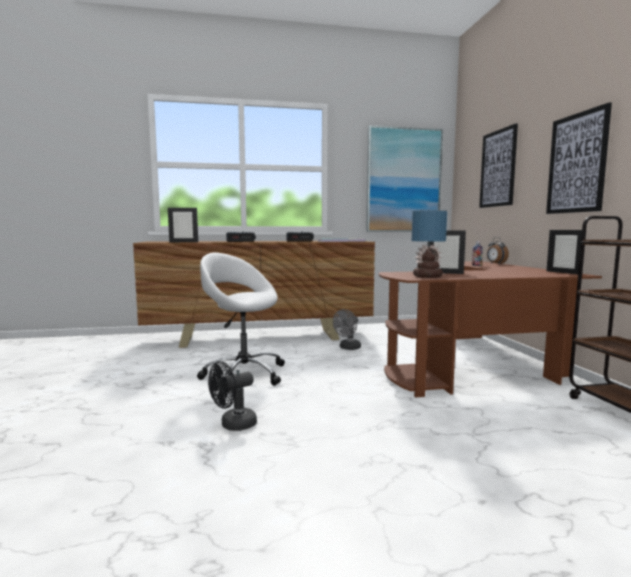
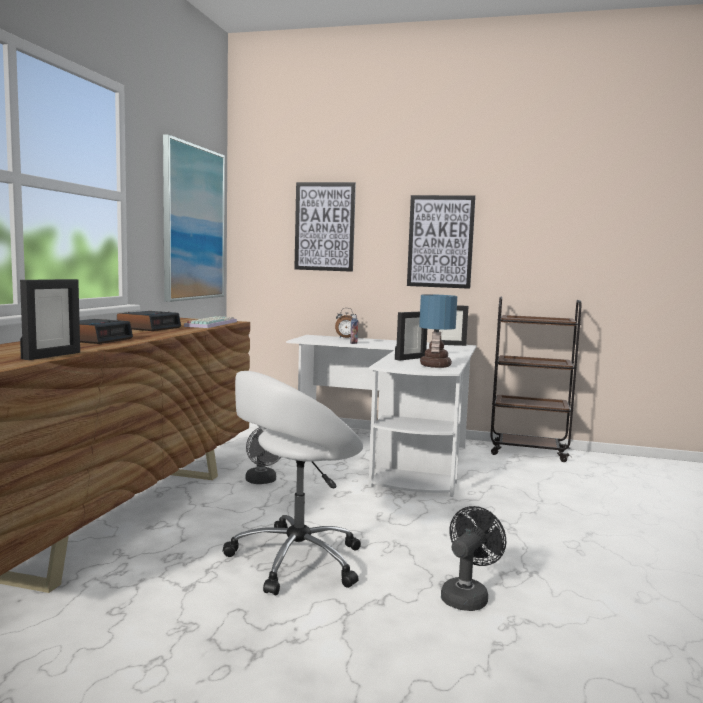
camera: 65 degrees left, 0 degrees up
black fan [208,361,257,431] -> black fan turned 135 degrees counterclockwise [441,506,506,611]
brown desk [379,261,602,397] -> white desk [286,335,476,497]

